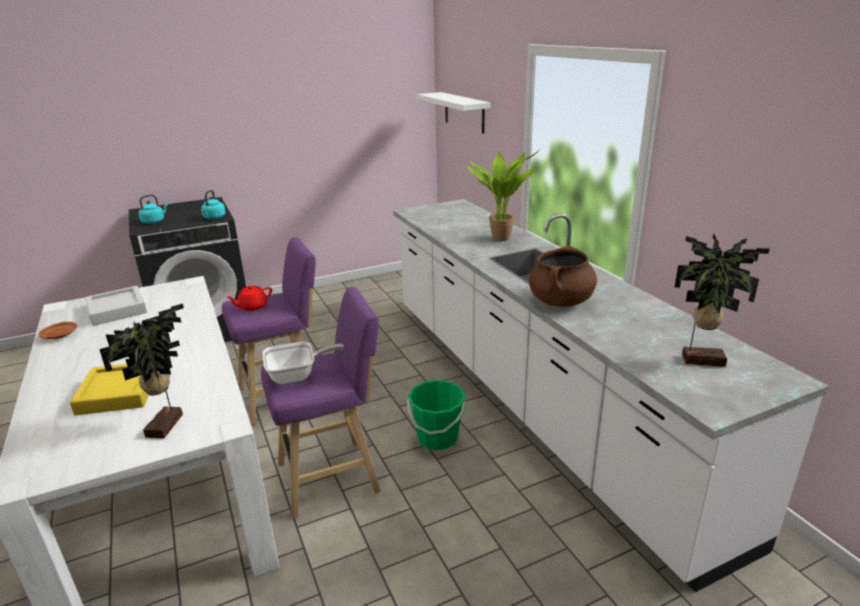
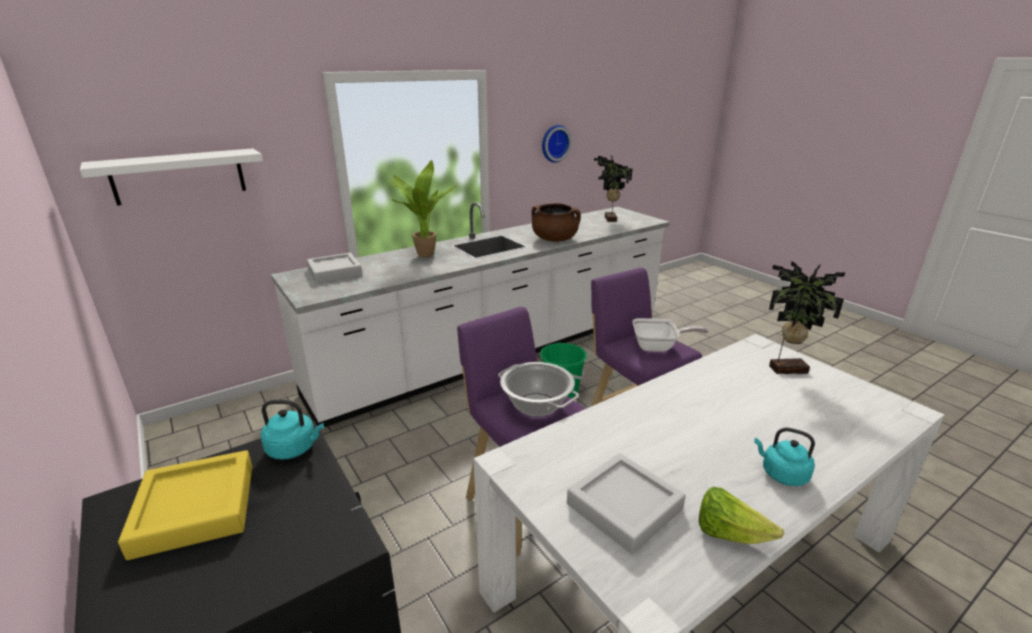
camera: 100 degrees left, 0 degrees up
brown plate [38,322,77,339] -> lettuce [699,487,784,544]
yellow tray [70,364,149,415] -> yellow tray moved to [118,450,252,560]
turquoise kettle [138,194,168,224] -> turquoise kettle moved to [754,428,815,486]
red teapot [226,285,272,311] -> cooking pot [498,362,579,417]
frying pan [263,341,344,384] -> frying pan turned 120 degrees clockwise [632,318,709,352]
none -> grey tray [307,253,362,284]
none -> wall clock [542,125,572,163]

